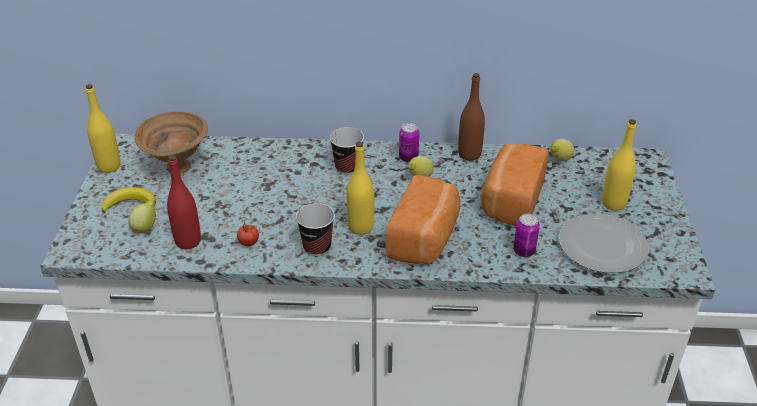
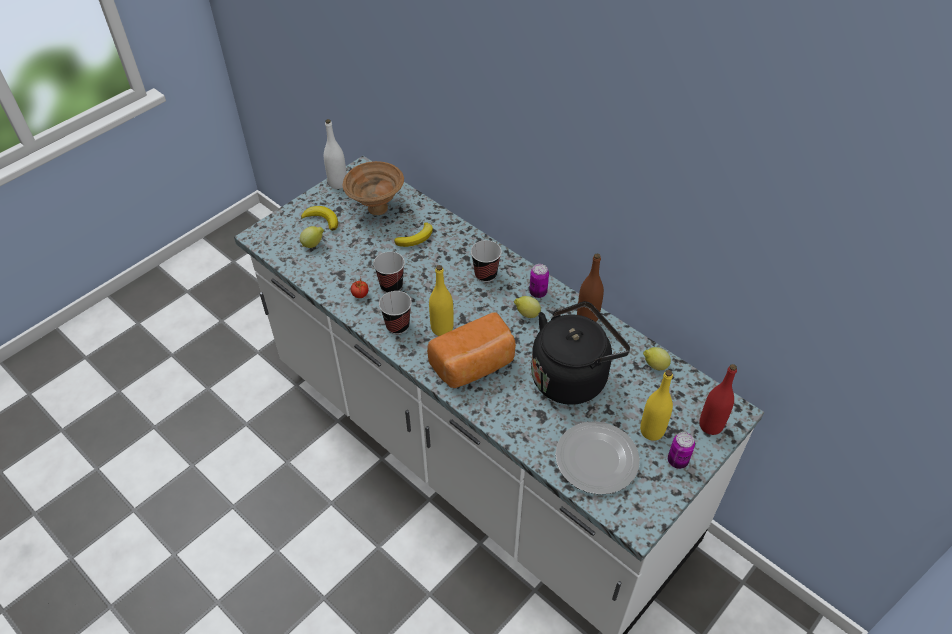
camera: 40 degrees right, 10 degrees up
yellow bottle [86,84,121,173] -> white bottle [324,119,347,189]
red bottle [167,155,201,249] -> red bottle moved to [699,364,737,435]
bread [481,143,549,226] -> black kettle [531,301,630,405]
can [513,214,540,257] -> can moved to [668,432,695,469]
none -> cup [373,252,405,293]
none -> banana [394,222,433,247]

